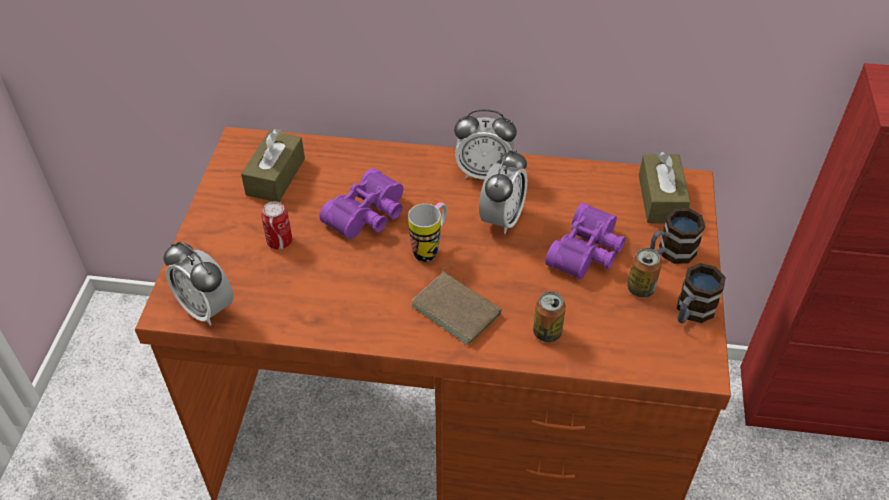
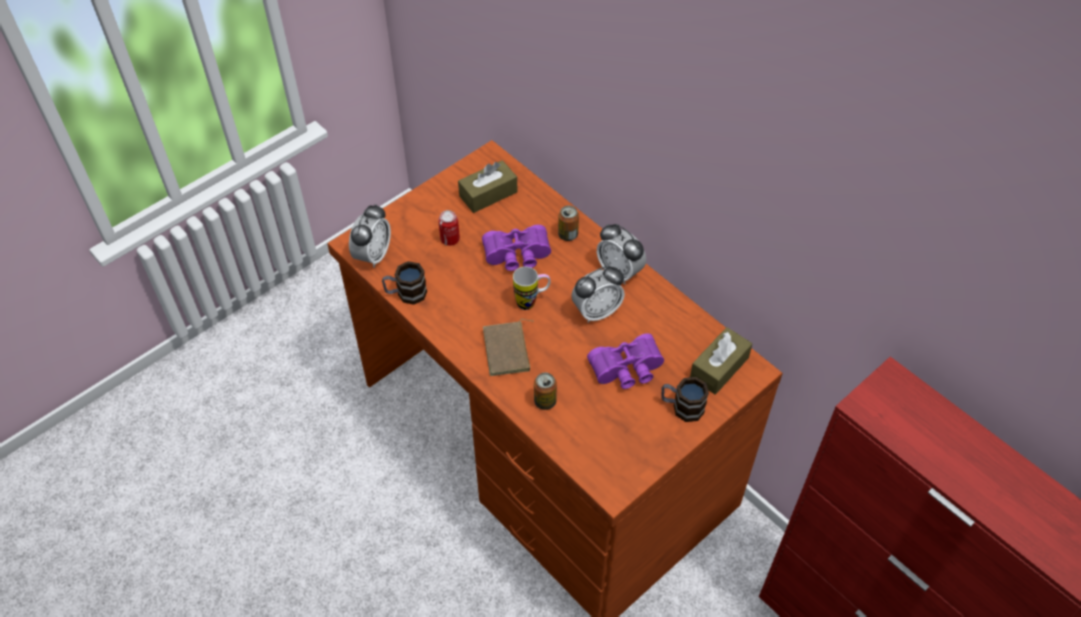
camera: 40 degrees right, 5 degrees up
alarm clock [163,242,233,326] -> alarm clock turned 150 degrees counterclockwise [349,204,391,268]
can [627,248,662,297] -> can moved to [558,205,579,241]
mug [677,263,726,323] -> mug moved to [382,261,427,305]

